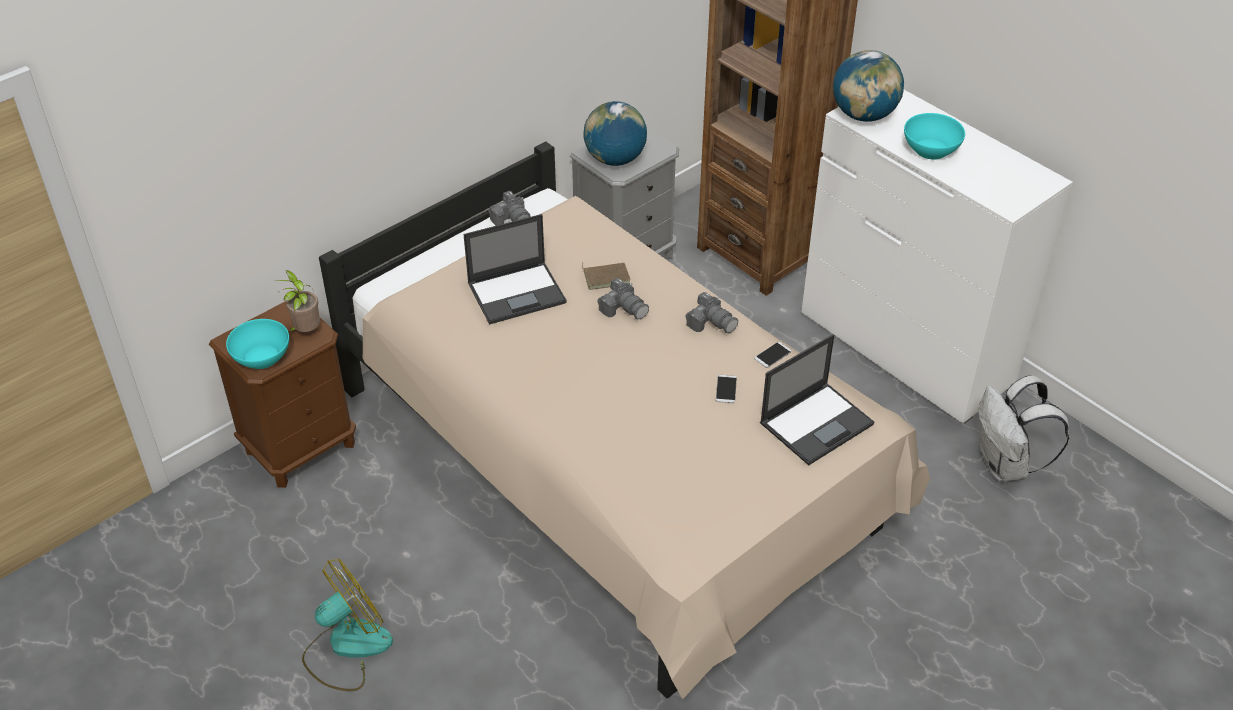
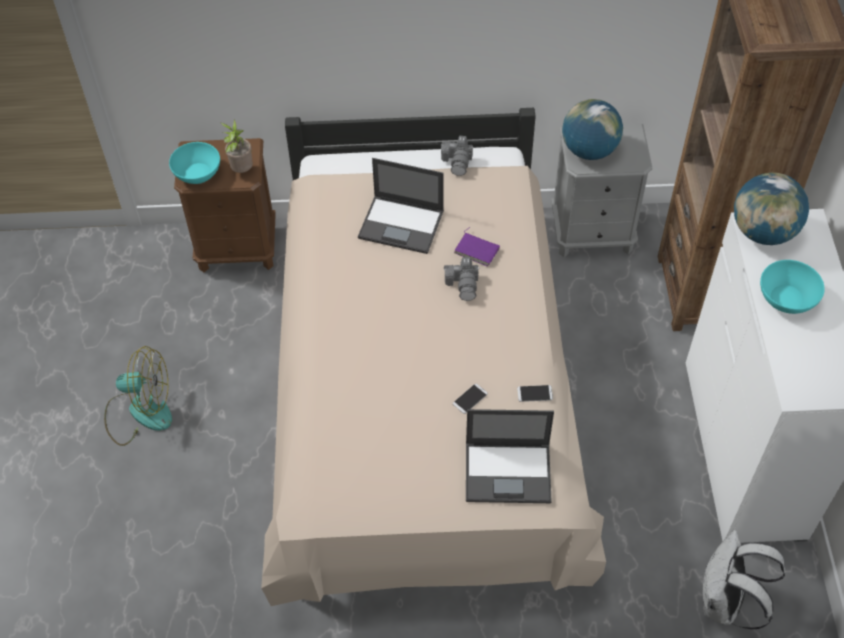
camera: 40 degrees right, 10 degrees up
brown book [582,262,631,290] -> purple book [454,227,500,266]
camera [685,292,738,333] -> none

